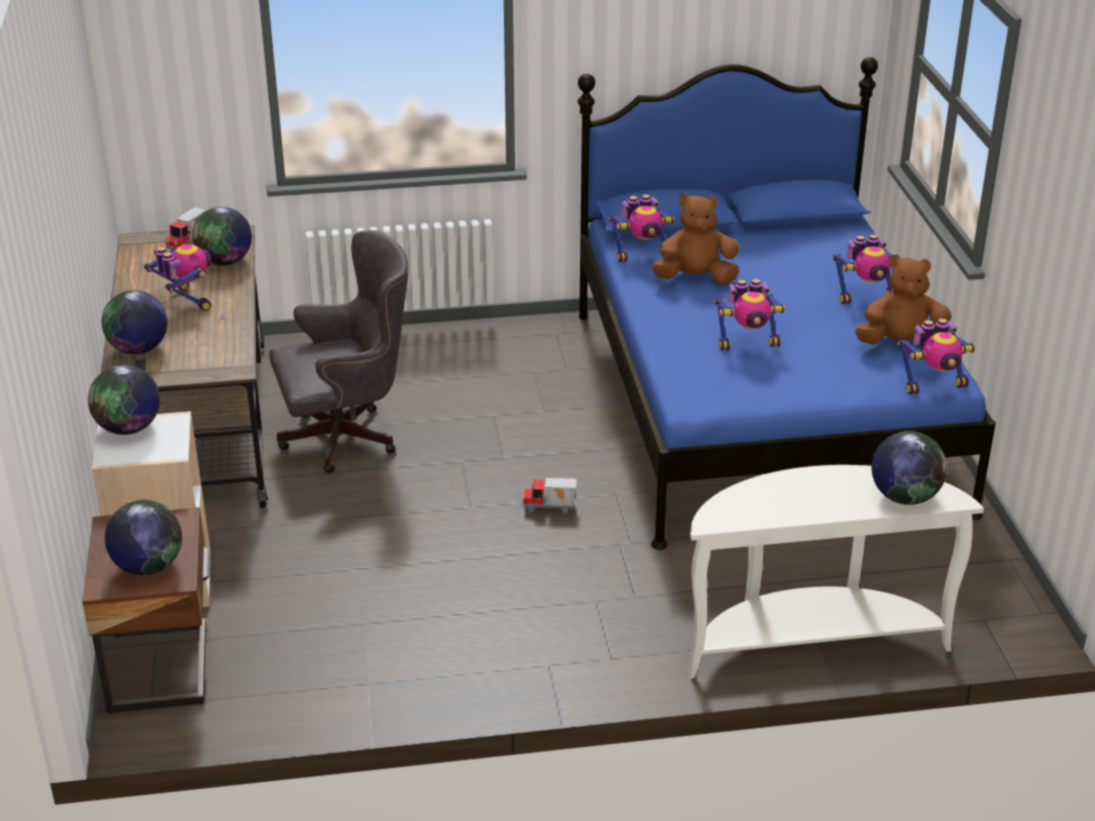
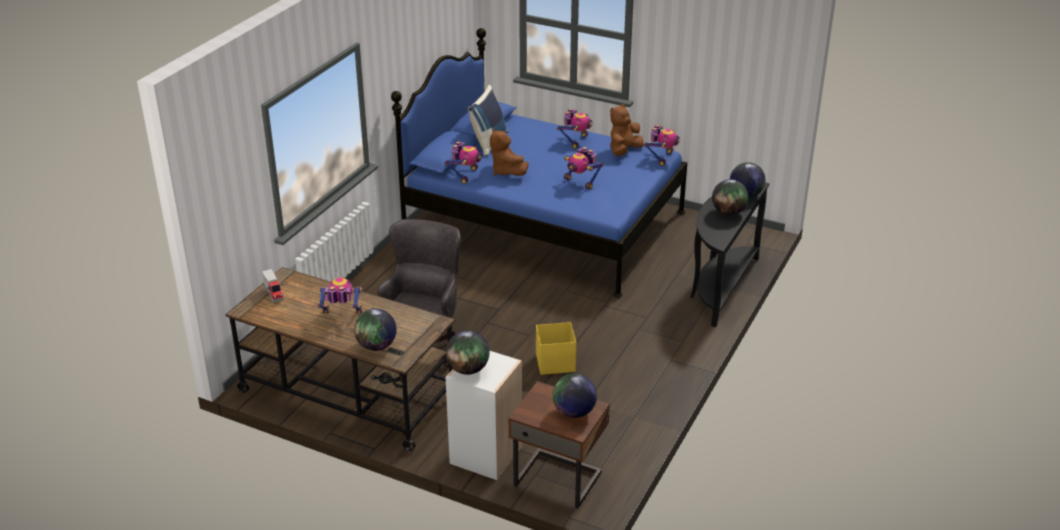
camera: 55 degrees left, 0 degrees up
globe [192,207,252,266] -> globe moved to [712,179,749,215]
toy truck [523,478,577,513] -> none
brown plush toy [652,193,739,284] -> brown plush toy turned 60 degrees counterclockwise [490,129,529,176]
white console table [687,465,984,679] -> black console table [691,183,769,327]
toy robot [714,279,785,350] -> toy robot turned 105 degrees clockwise [564,147,604,190]
none -> blue pillow [468,85,509,156]
none -> yellow storage box [536,322,576,375]

